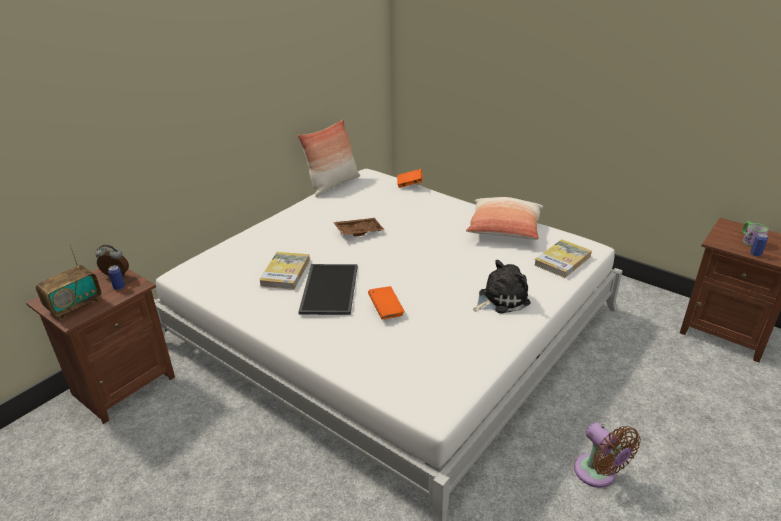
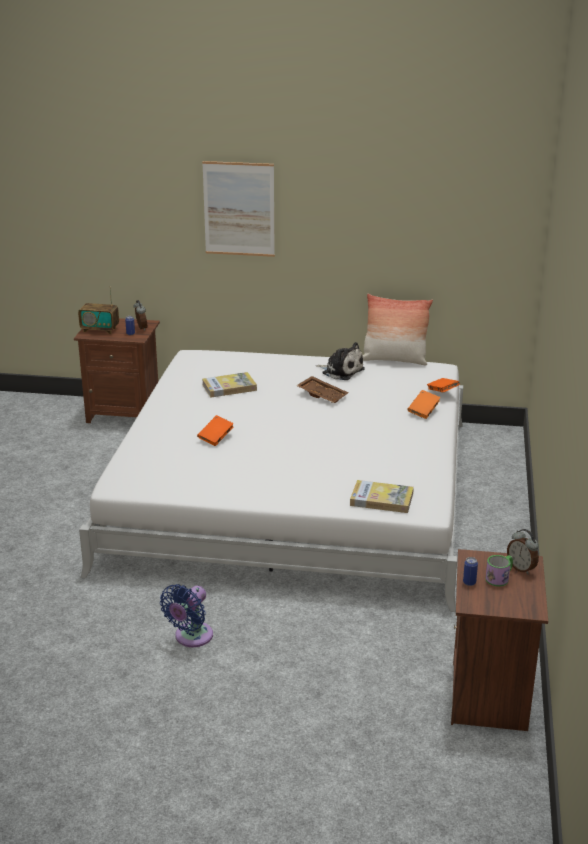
camera: 60 degrees right, 5 degrees down
tray [298,264,358,315] -> none
pillow [466,197,543,240] -> none
plush toy [473,260,530,313] -> plush toy moved to [316,342,365,380]
brown fan [574,422,641,488] -> blue fan [160,584,213,647]
none -> picture [202,161,275,257]
none -> orange book [407,390,441,419]
none -> alarm clock [507,529,539,575]

